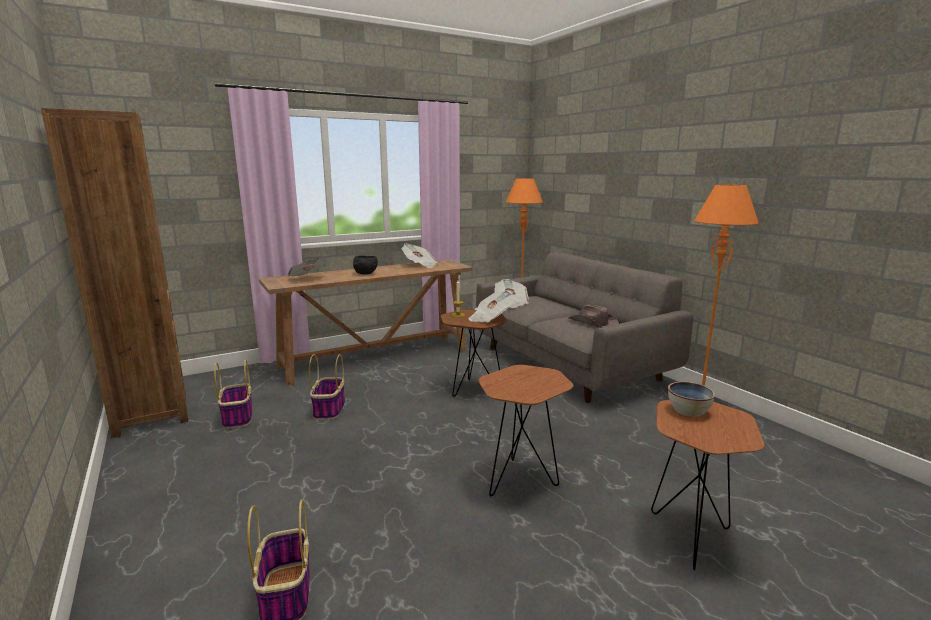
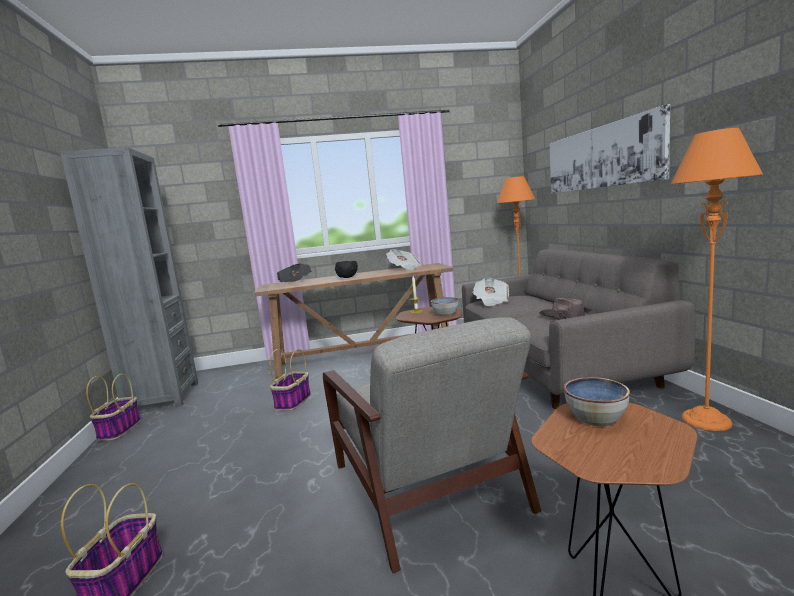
camera: 20 degrees right, 5 degrees down
brown bookcase [41,108,188,438] -> grey bookcase [60,147,198,407]
basket [214,360,252,429] -> basket moved to [86,374,141,441]
newspaper [468,291,514,322] -> bowl [431,297,459,316]
brown side table [478,365,573,497] -> grey armchair [323,317,542,573]
none -> picture [550,104,670,194]

